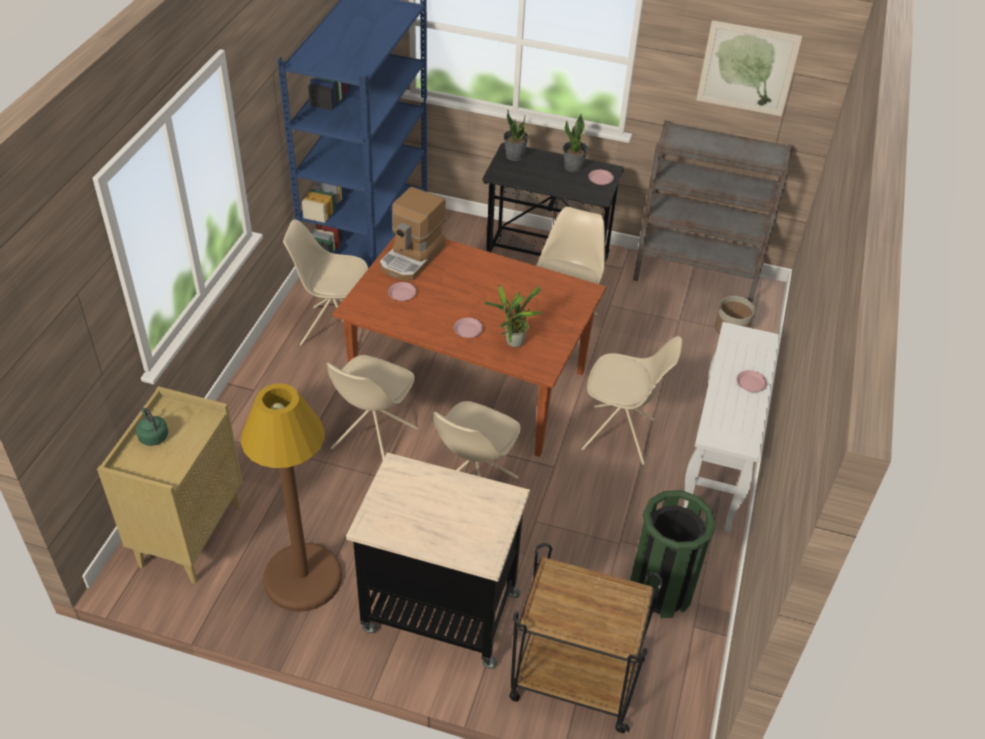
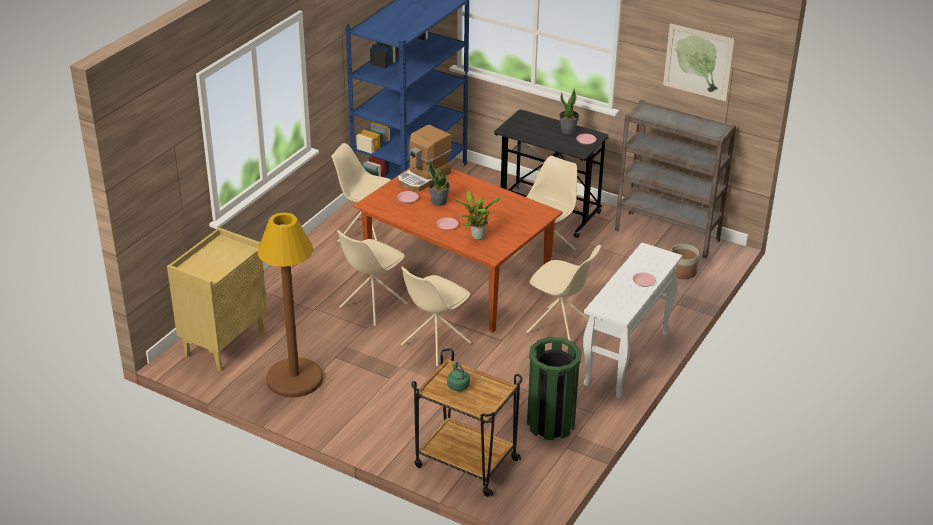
camera: 15 degrees right, 10 degrees down
green kettle [136,408,168,446] -> green kettle moved to [447,362,470,391]
black cart [346,453,530,669] -> none
potted plant [504,110,529,161] -> potted plant moved to [429,162,450,206]

